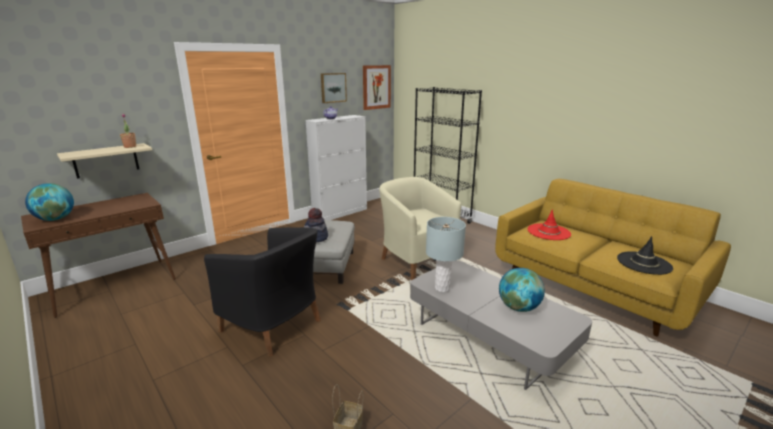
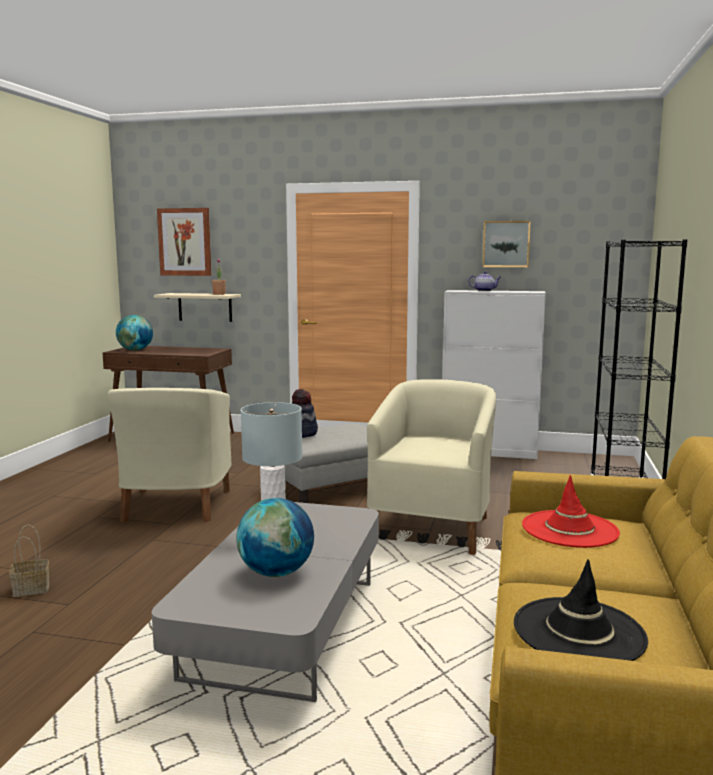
camera: 55 degrees right, 10 degrees down
black armchair [204,227,321,357] -> beige armchair [108,388,232,522]
picture [363,65,391,110] -> picture moved to [157,208,212,276]

